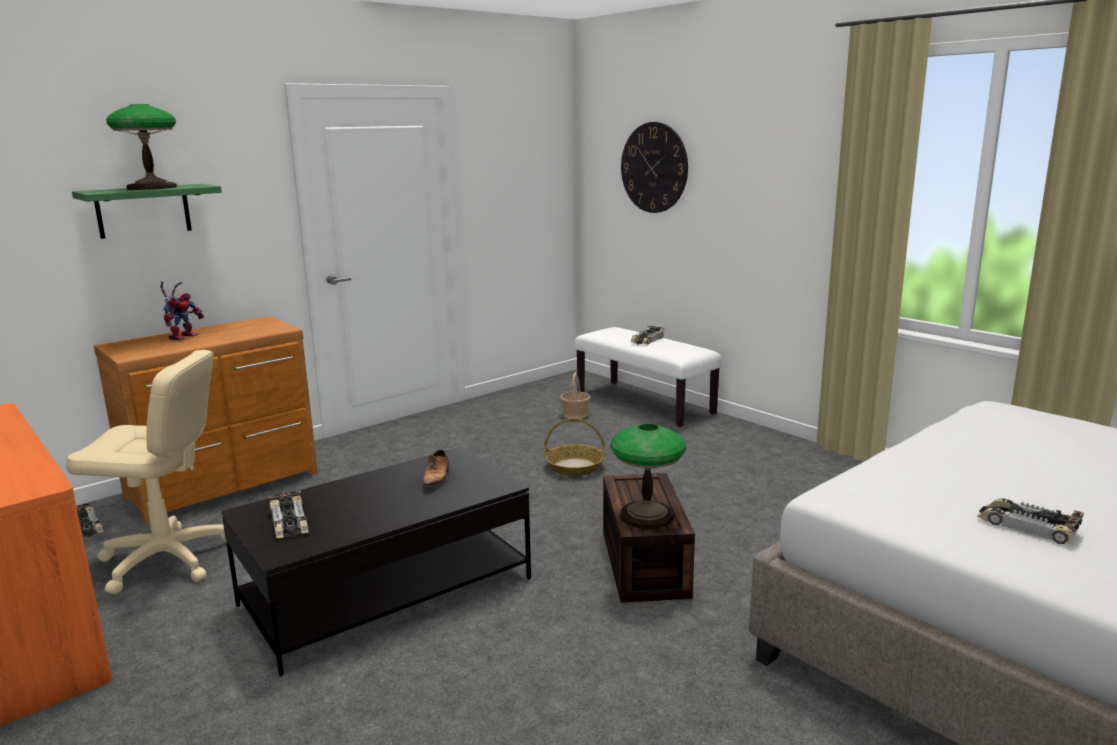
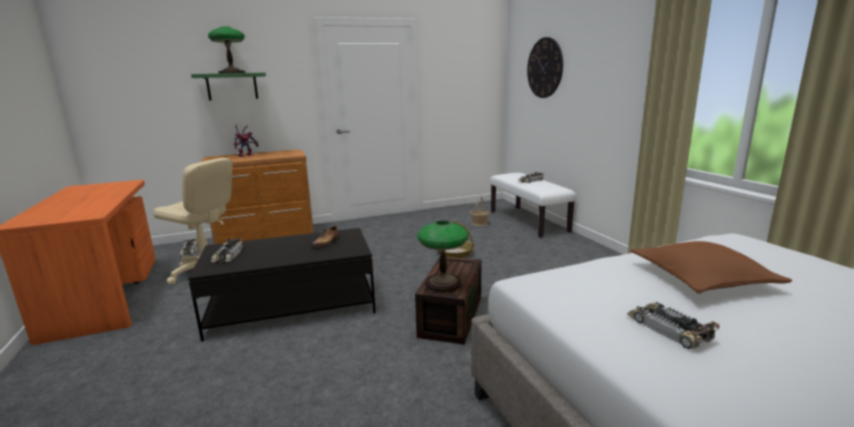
camera: 20 degrees right, 0 degrees up
none -> brown pillow [631,241,792,293]

